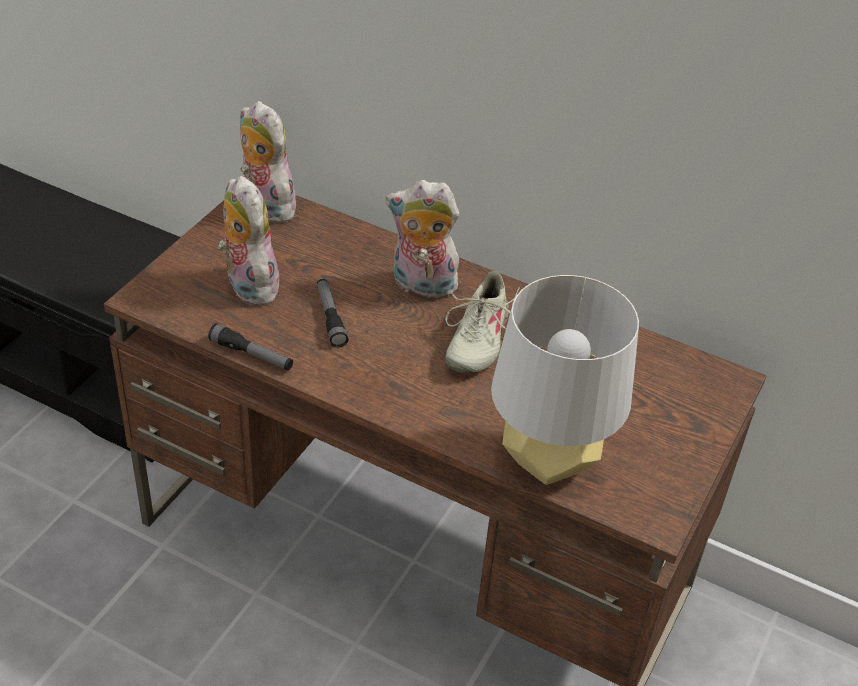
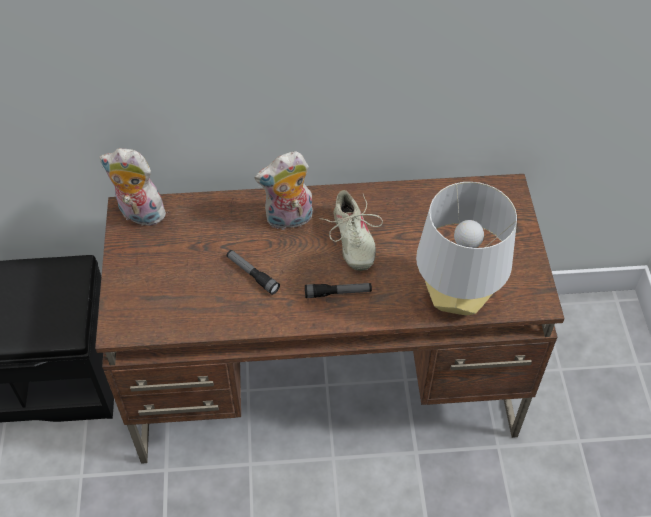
camera: 30 degrees left, 10 degrees up
flashlight [208,323,293,370] -> flashlight moved to [305,283,372,298]
plush toy [217,176,279,305] -> none

